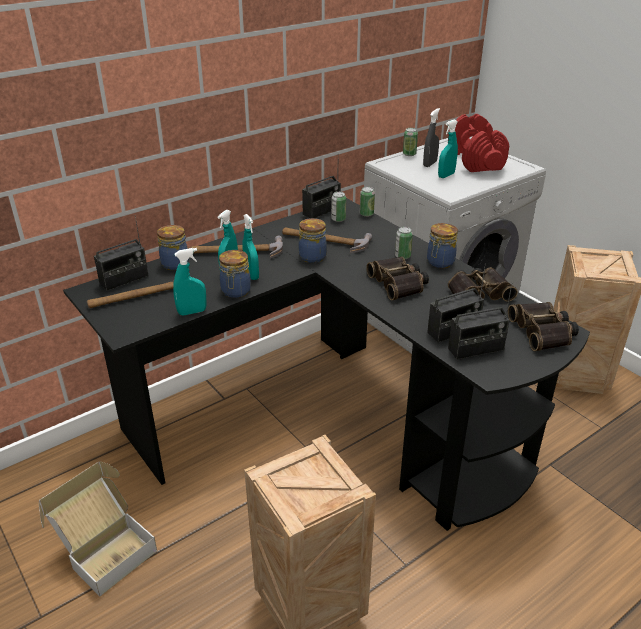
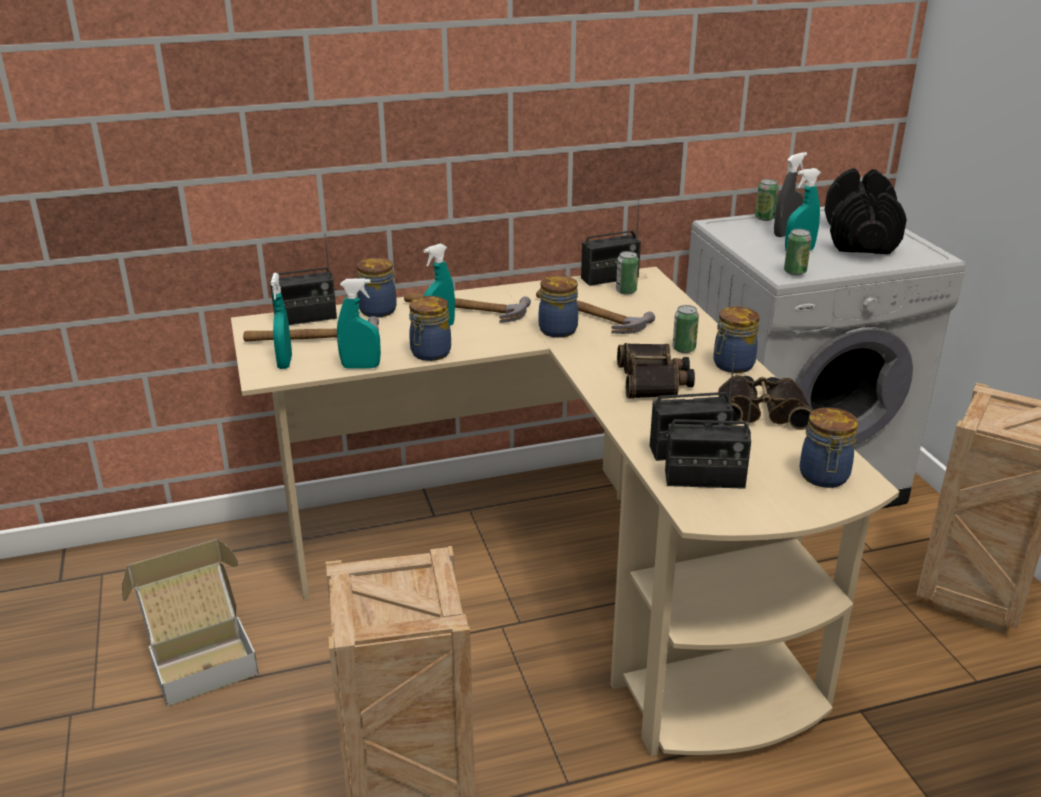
camera: 20 degrees right, 5 degrees down
black desk [63,198,590,531] -> beige desk [231,267,899,756]
turquoise spray bottle [243,214,259,280] -> turquoise spray bottle moved to [271,273,292,369]
can [360,187,375,217] -> can moved to [784,229,812,276]
red dumbbell [448,114,509,172] -> black dumbbell [824,168,907,254]
binoculars [508,302,579,351] -> jar [800,407,858,488]

